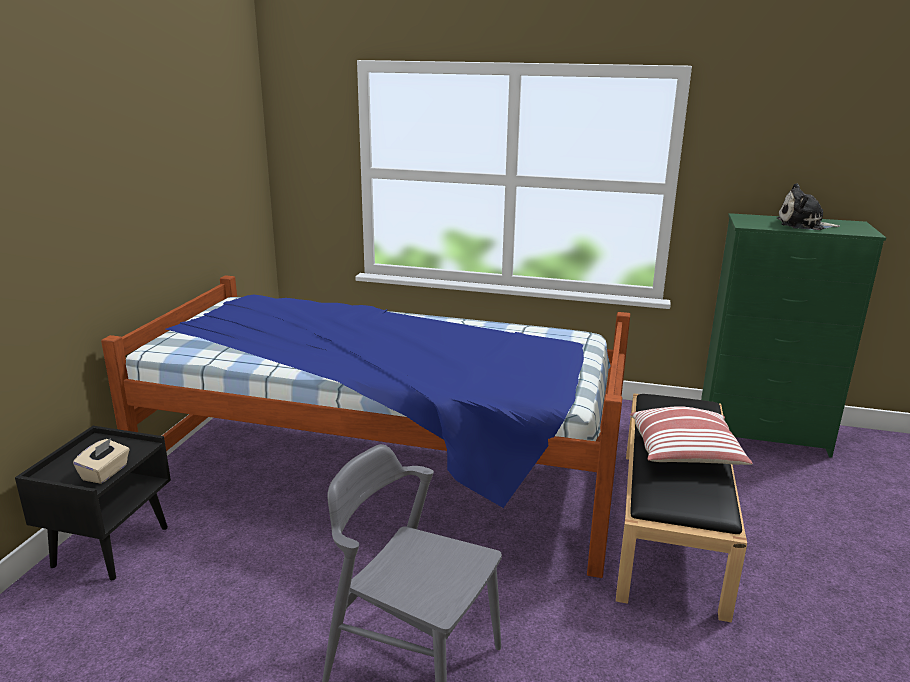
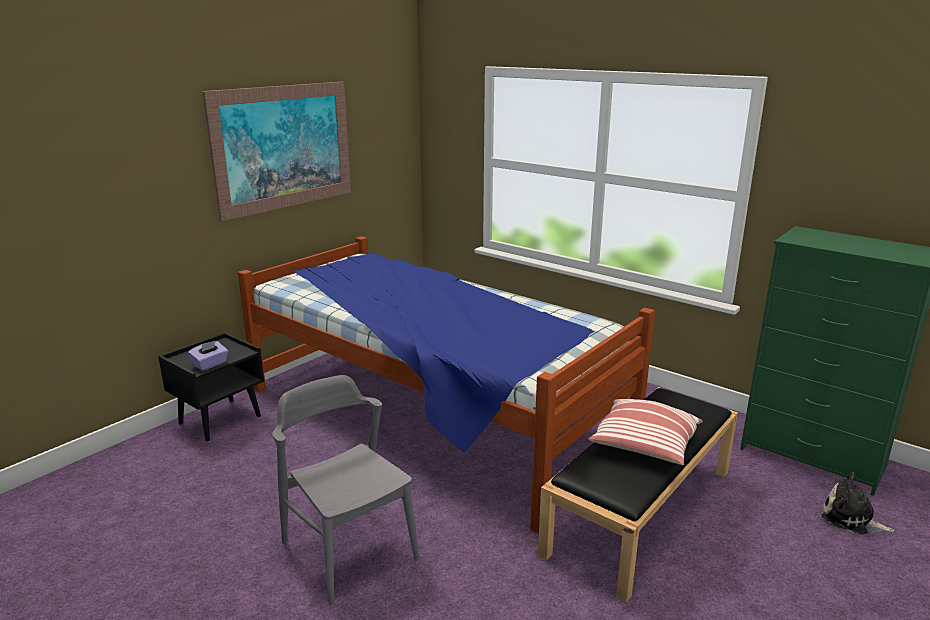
camera: 25 degrees right, 0 degrees up
beige tissue box [73,438,130,484] -> purple tissue box [188,341,228,371]
plush toy [777,183,840,230] -> plush toy moved to [822,472,894,535]
none -> picture [202,82,351,221]

